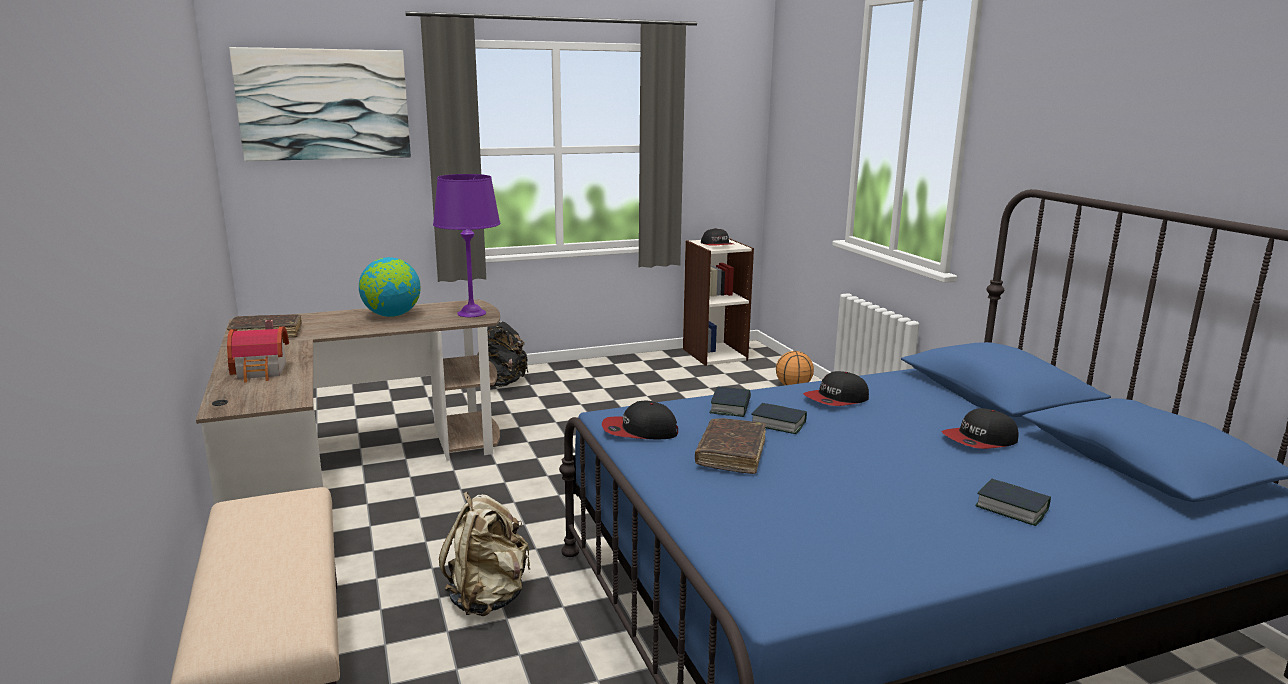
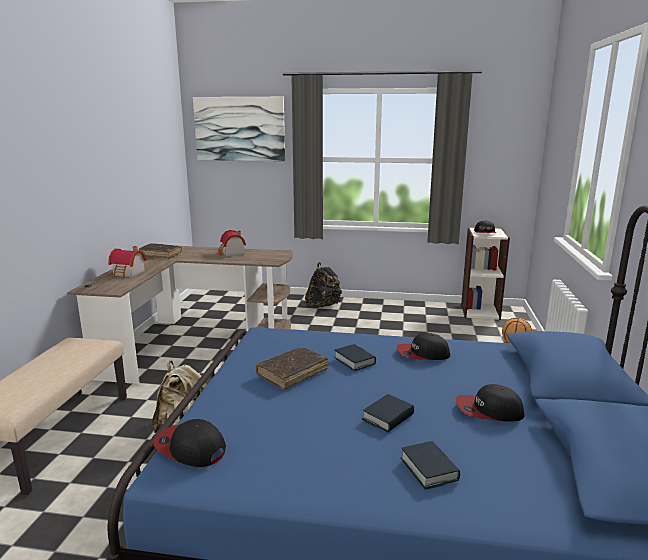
camera: 30 degrees right, 0 degrees up
globe [359,257,421,317] -> toy house [218,230,246,256]
purple table lamp [433,174,500,317] -> none
cap [602,401,678,439] -> cap moved to [154,419,226,467]
book [709,386,751,417] -> book moved to [362,394,414,432]

